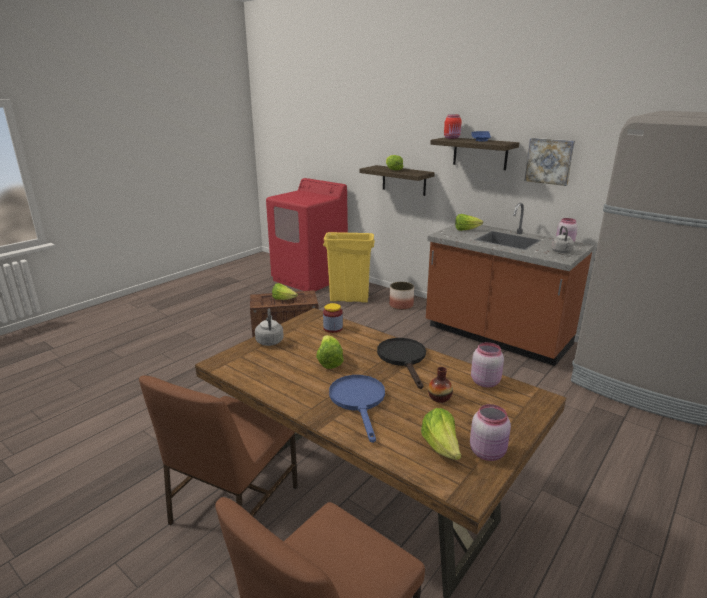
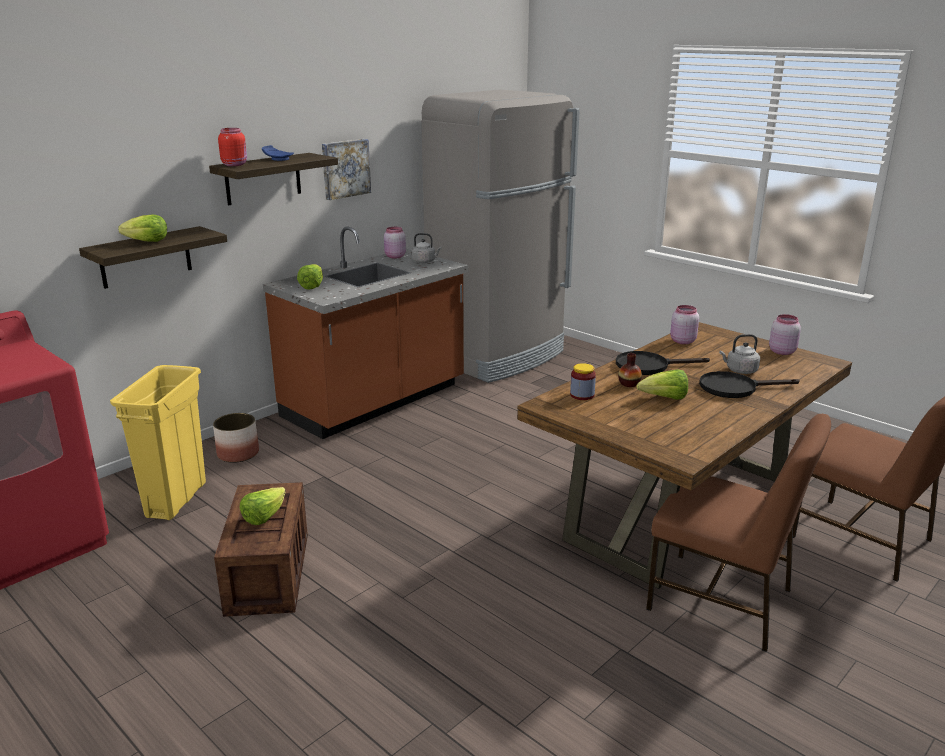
camera: 85 degrees left, 0 degrees up
grey kettle [255,309,284,346] -> grey kettle moved to [719,334,760,374]
blue frying pan [329,375,385,443] -> black frying pan [699,371,800,398]
lettuce [421,408,461,460] -> none
vase [428,367,453,403] -> vase moved to [618,353,642,387]

